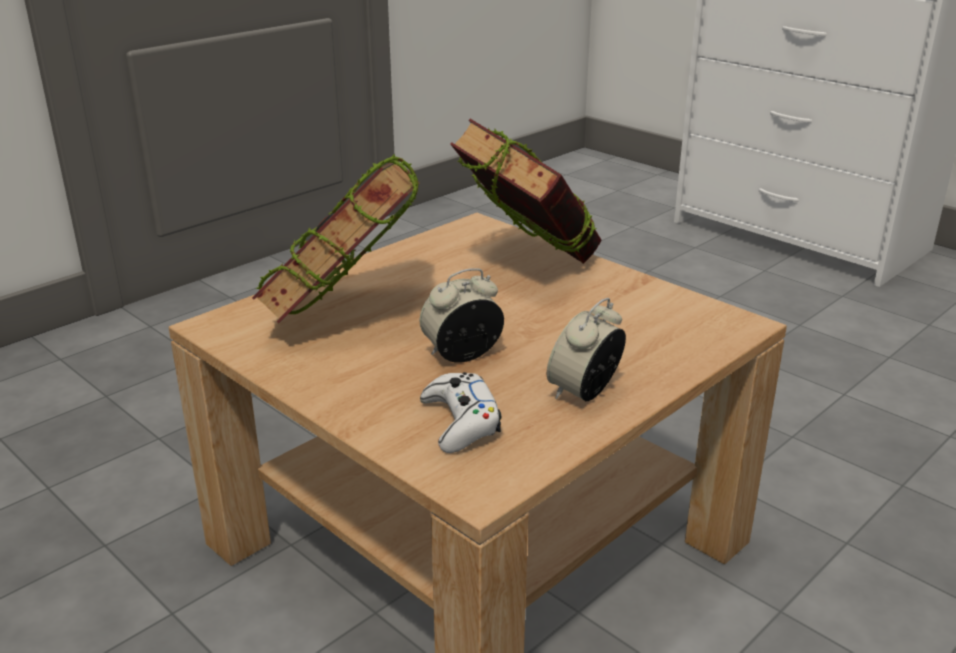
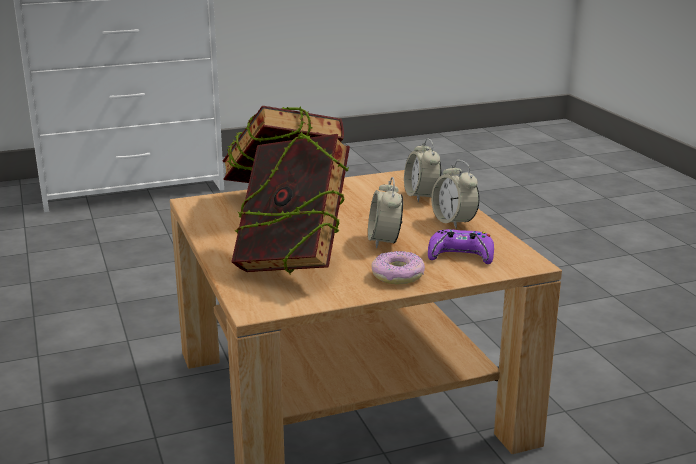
camera: 65 degrees left, 5 degrees down
white game controller [420,372,501,453] -> purple game controller [428,229,494,264]
none -> donut [371,251,425,284]
none -> alarm clock [404,138,441,202]

